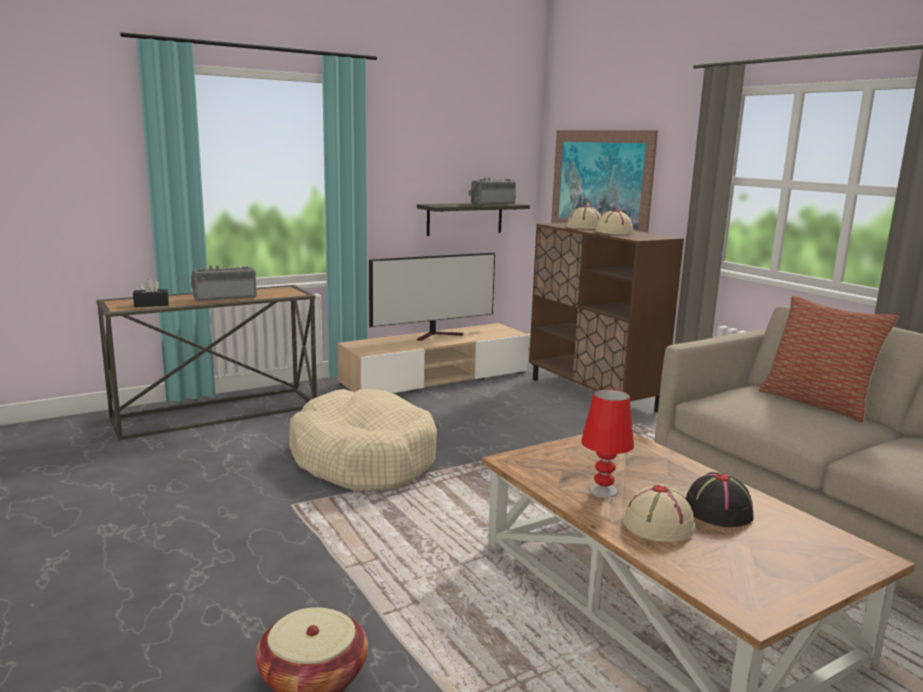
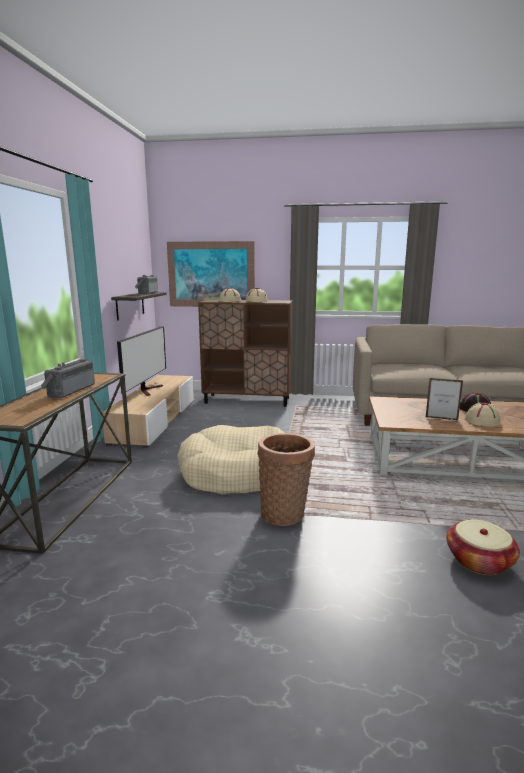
camera: 50 degrees left, 0 degrees up
black tissue box [133,278,169,307] -> none
red table lamp [581,389,634,498] -> picture frame [426,378,463,421]
pillow [759,296,899,422] -> none
none -> basket [257,433,315,526]

